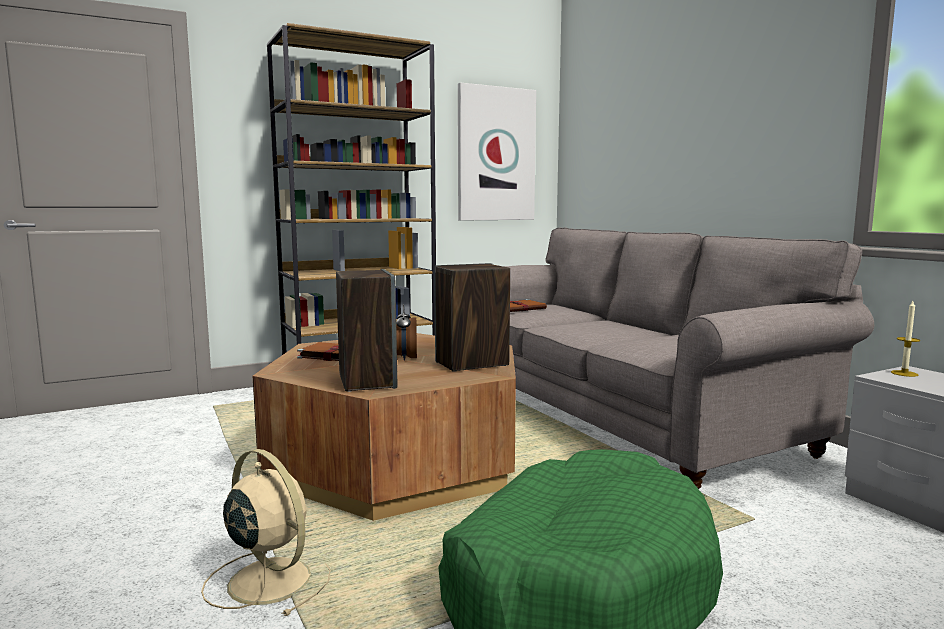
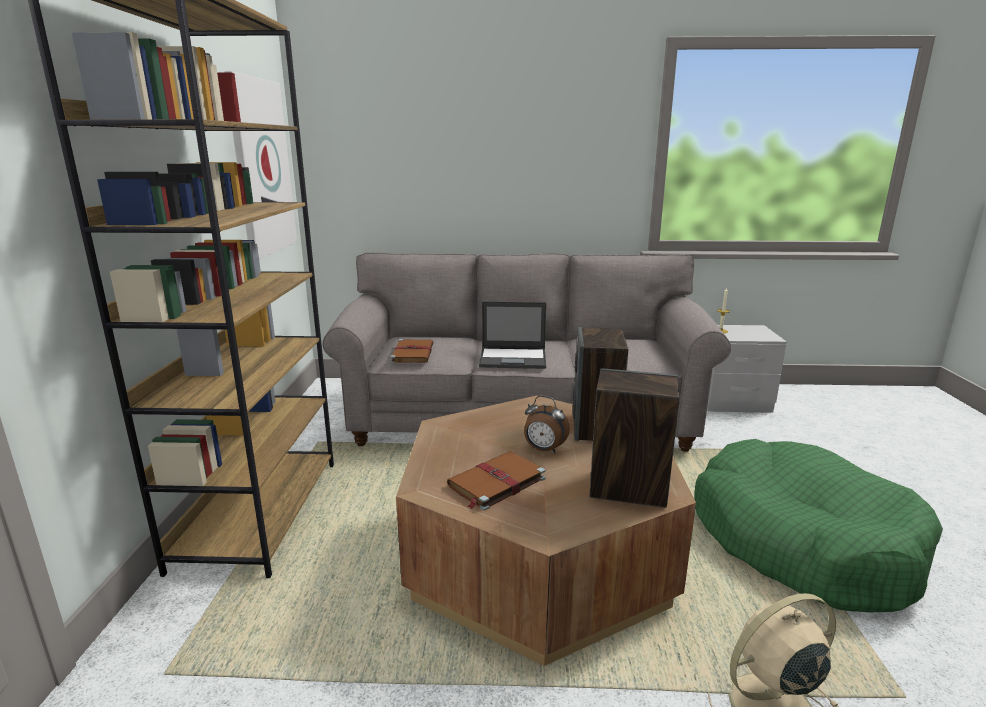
camera: 60 degrees left, 10 degrees up
none -> laptop [479,301,546,369]

